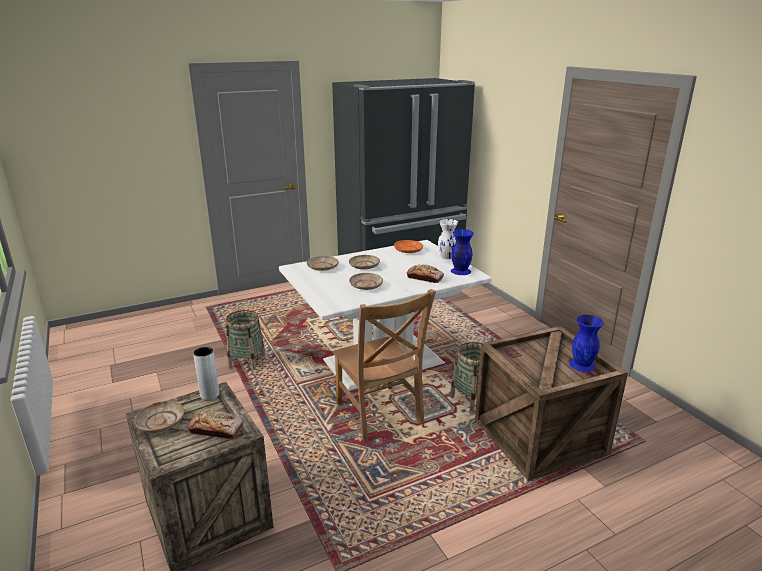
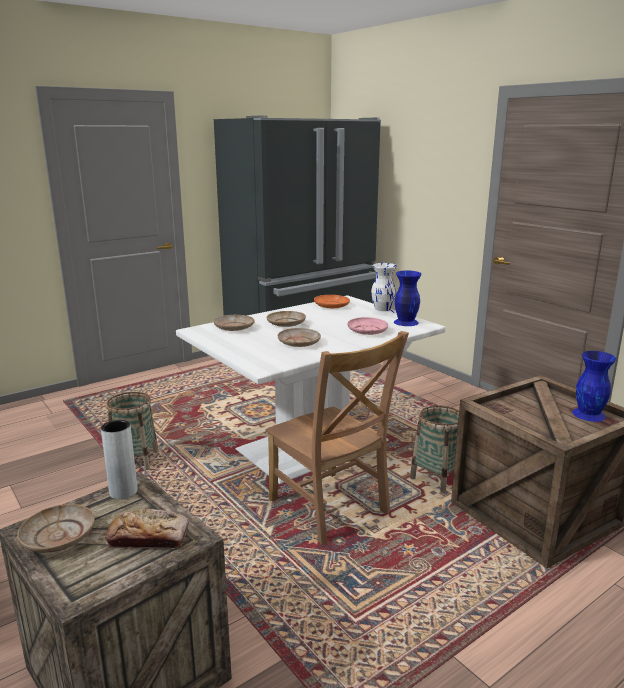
camera: 10 degrees left, 5 degrees down
bread [407,265,444,283] -> pink plate [347,317,388,335]

